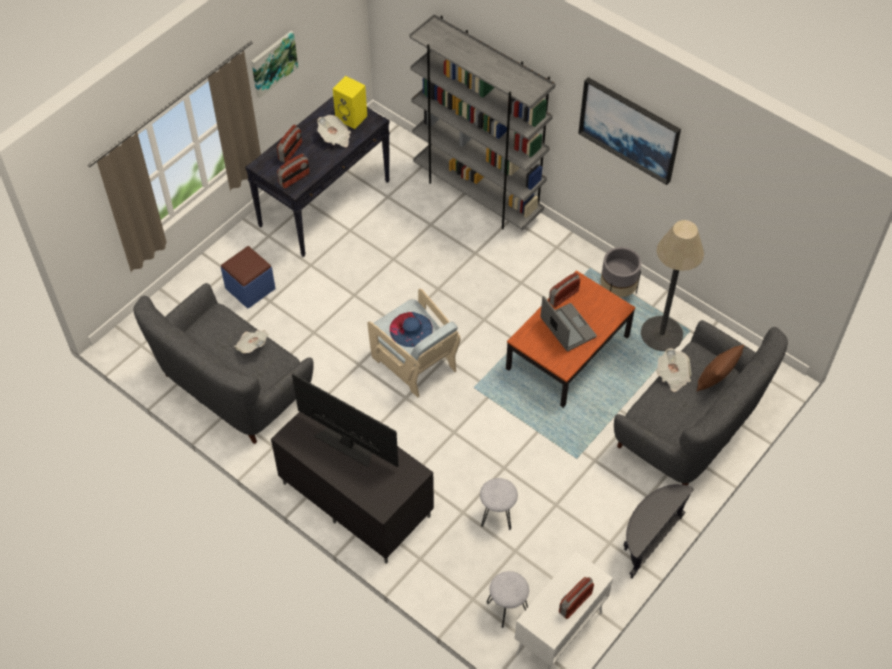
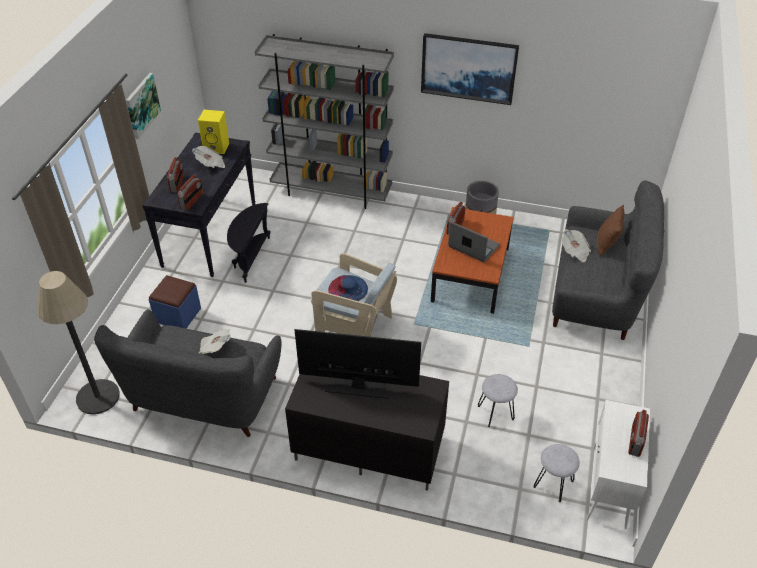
camera: 25 degrees left, 10 degrees down
black side table [624,484,694,579] -> black side table moved to [227,203,271,283]
floor lamp [641,220,704,351] -> floor lamp moved to [37,271,120,414]

